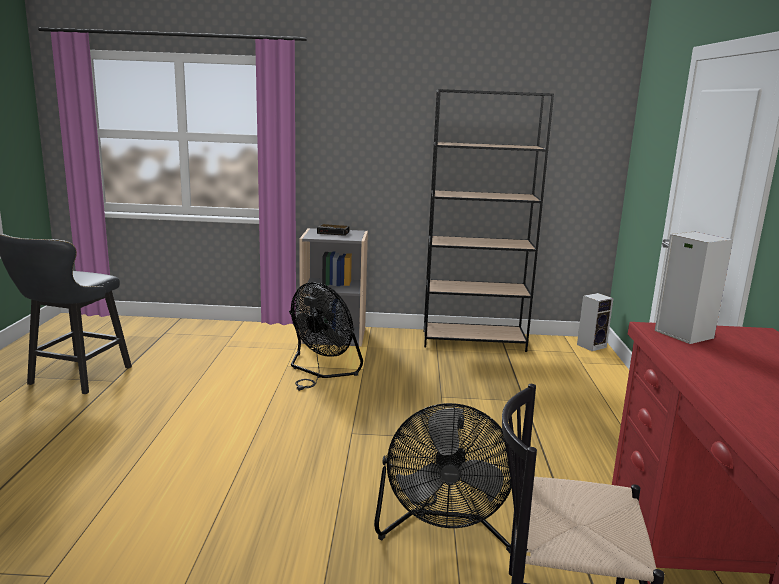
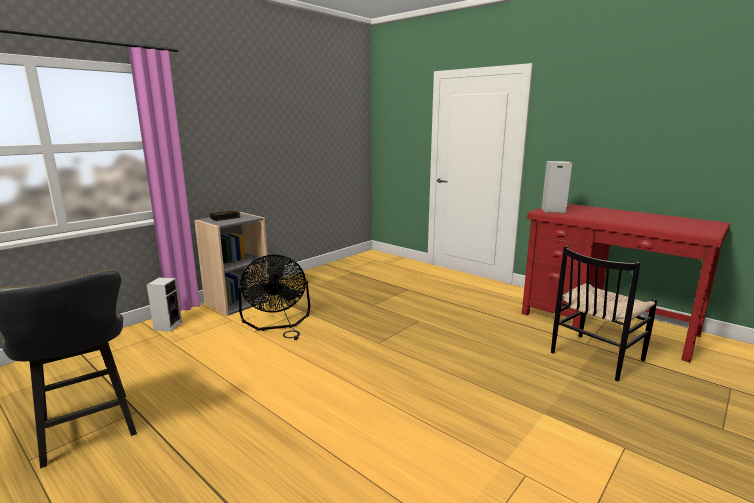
camera: 50 degrees left, 0 degrees up
black fan [374,403,513,553] -> none
beige bookcase [424,89,554,352] -> none
speaker [577,293,614,351] -> speaker moved to [147,277,182,332]

